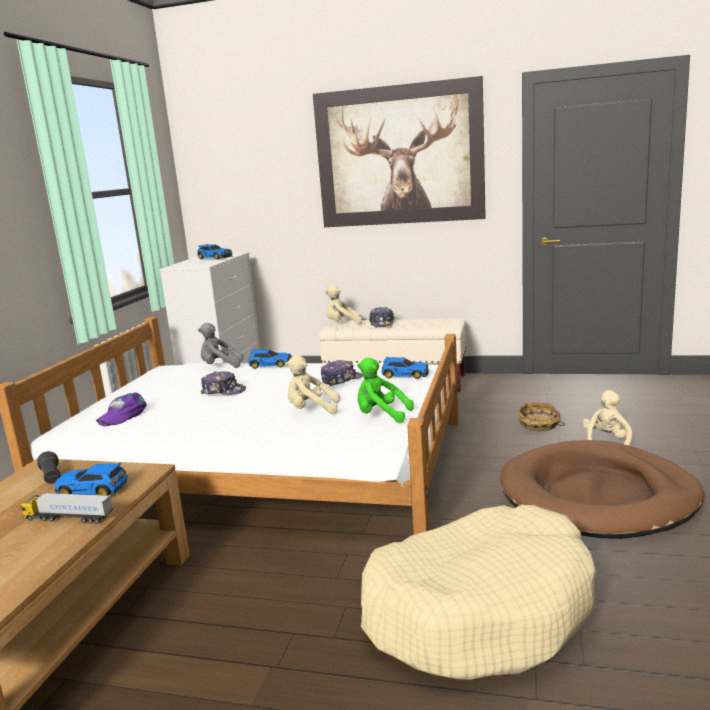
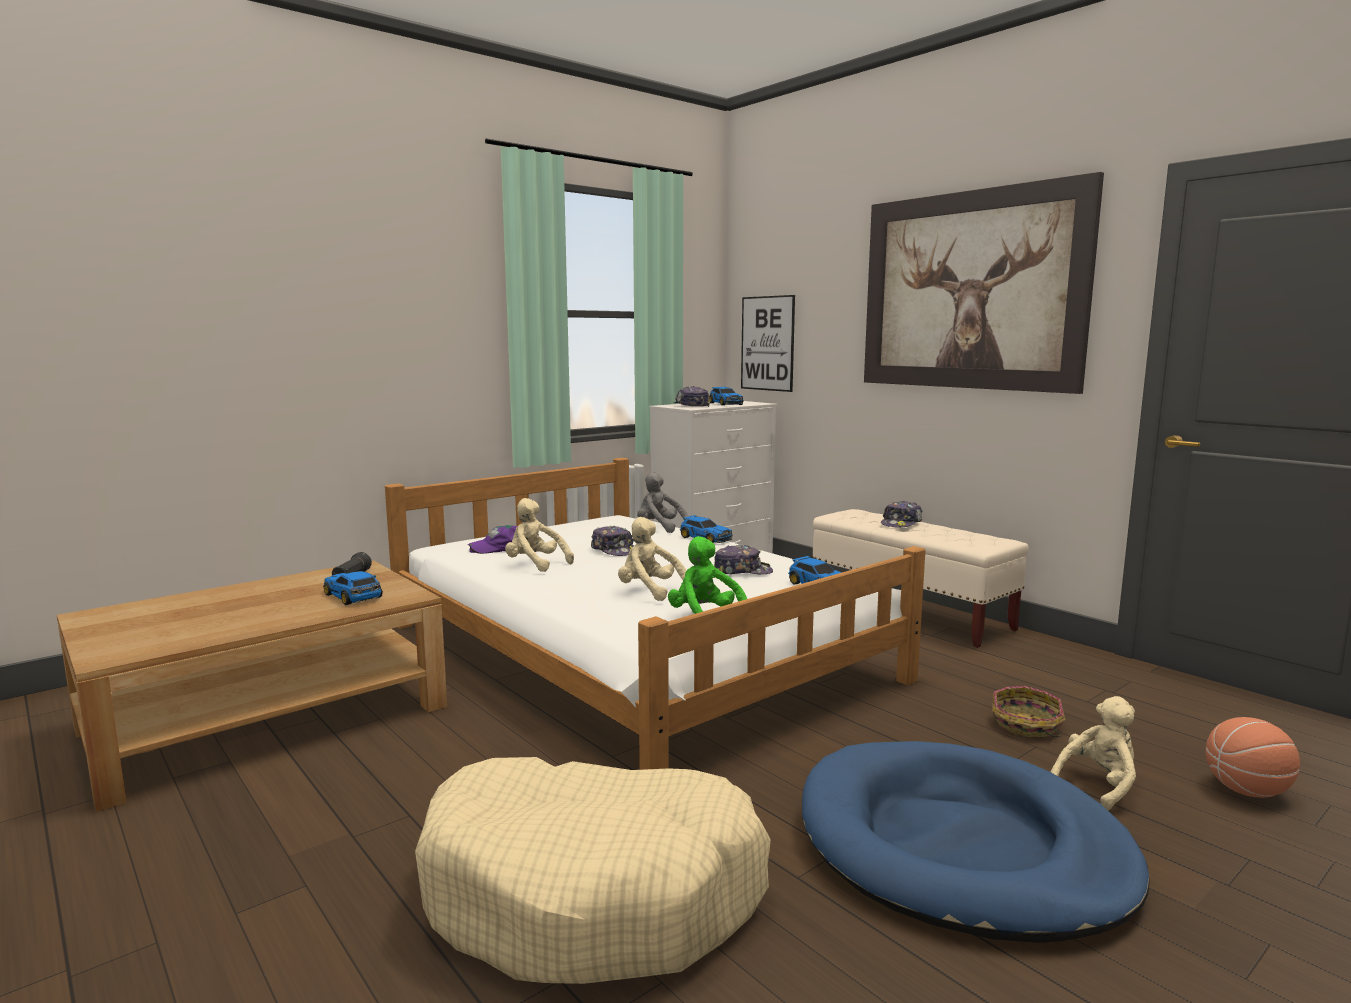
camera: 35 degrees right, 5 degrees down
toy truck [20,493,113,524] -> none
beige plush toy [325,285,362,324] -> beige plush toy moved to [505,498,574,572]
brown dog bed [500,440,705,539] -> blue dog bed [802,741,1150,943]
none -> cap [674,386,710,407]
none -> picture [741,295,795,392]
none -> basketball [1206,717,1300,798]

